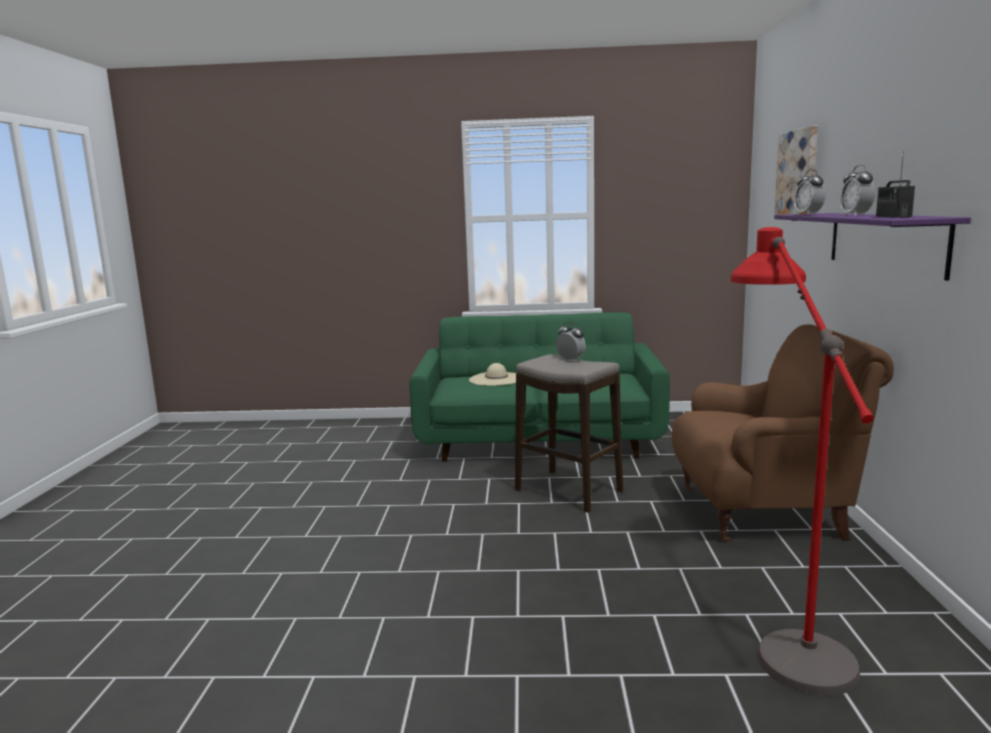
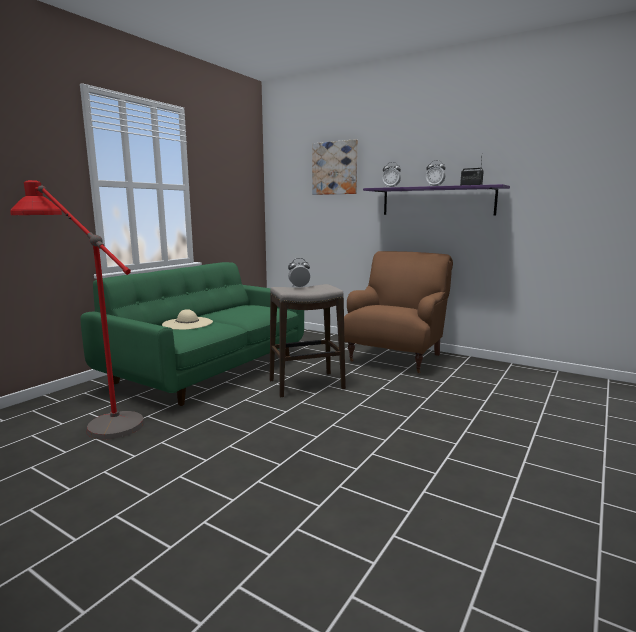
camera: 60 degrees left, 0 degrees up
red floor lamp [731,227,874,696] -> red floor lamp moved to [10,180,144,439]

